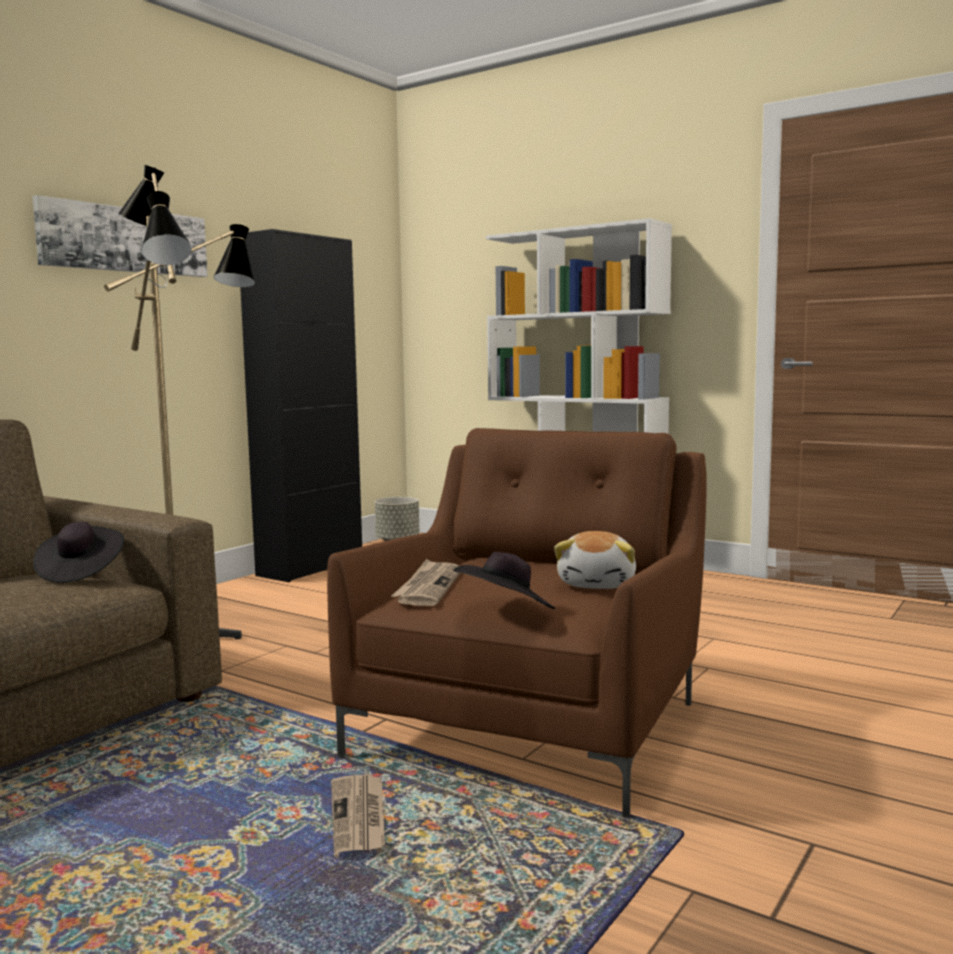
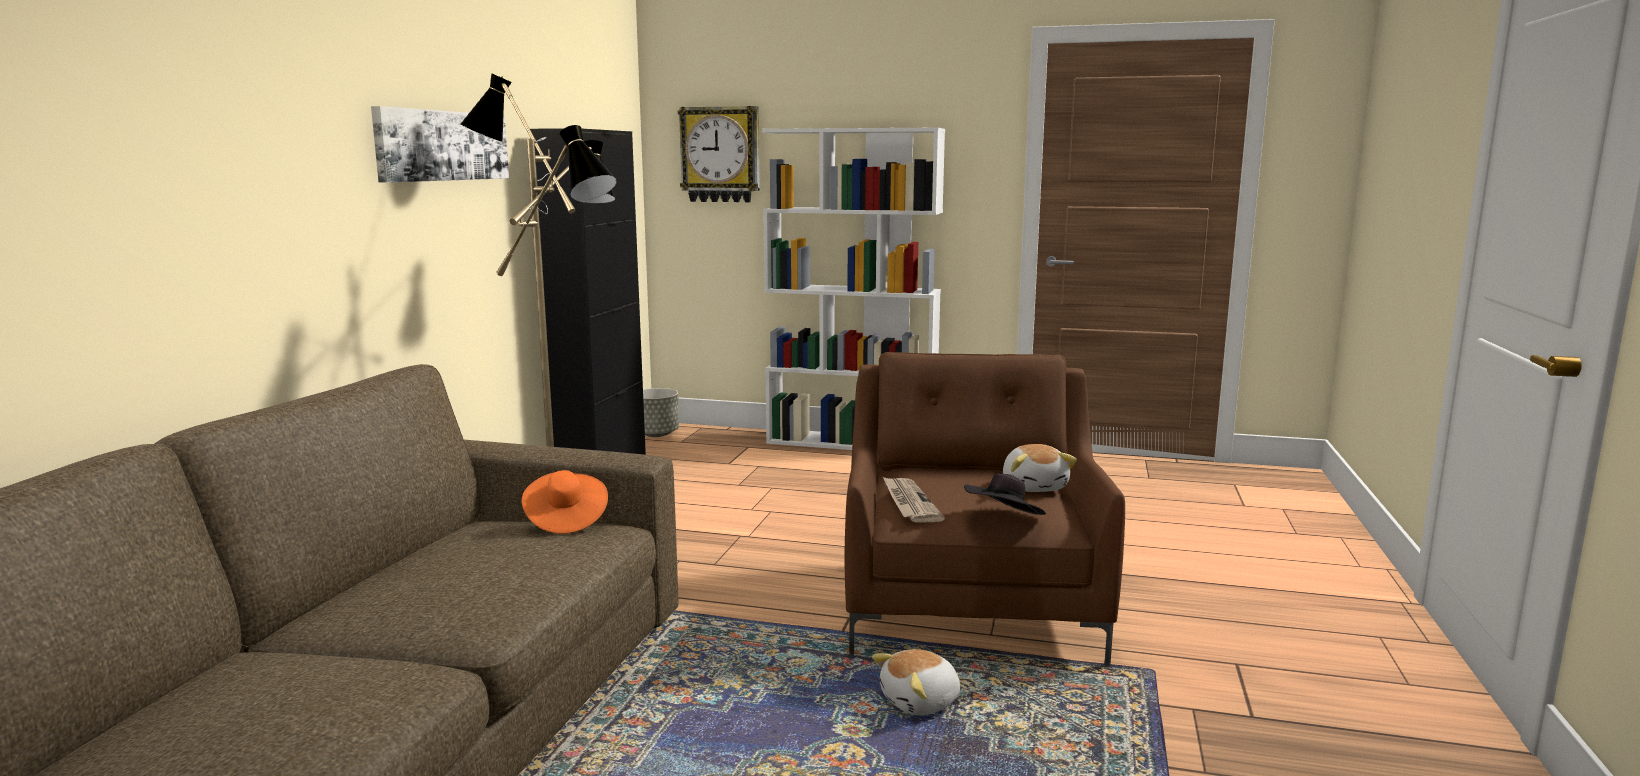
camera: 20 degrees left, 5 degrees up
black hat [33,522,124,583] -> orange hat [522,470,608,534]
newspaper [331,774,385,859] -> plush toy [872,649,960,715]
none -> wall clock [678,106,760,202]

